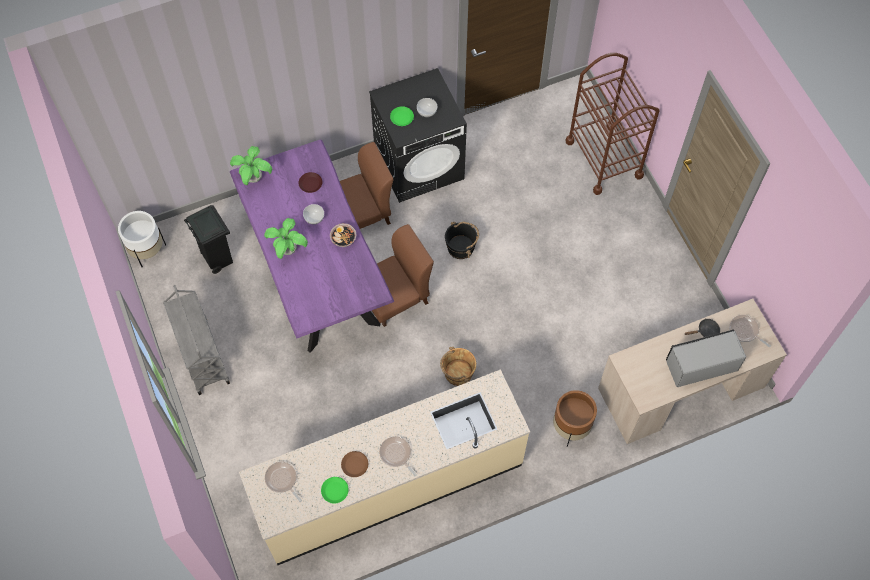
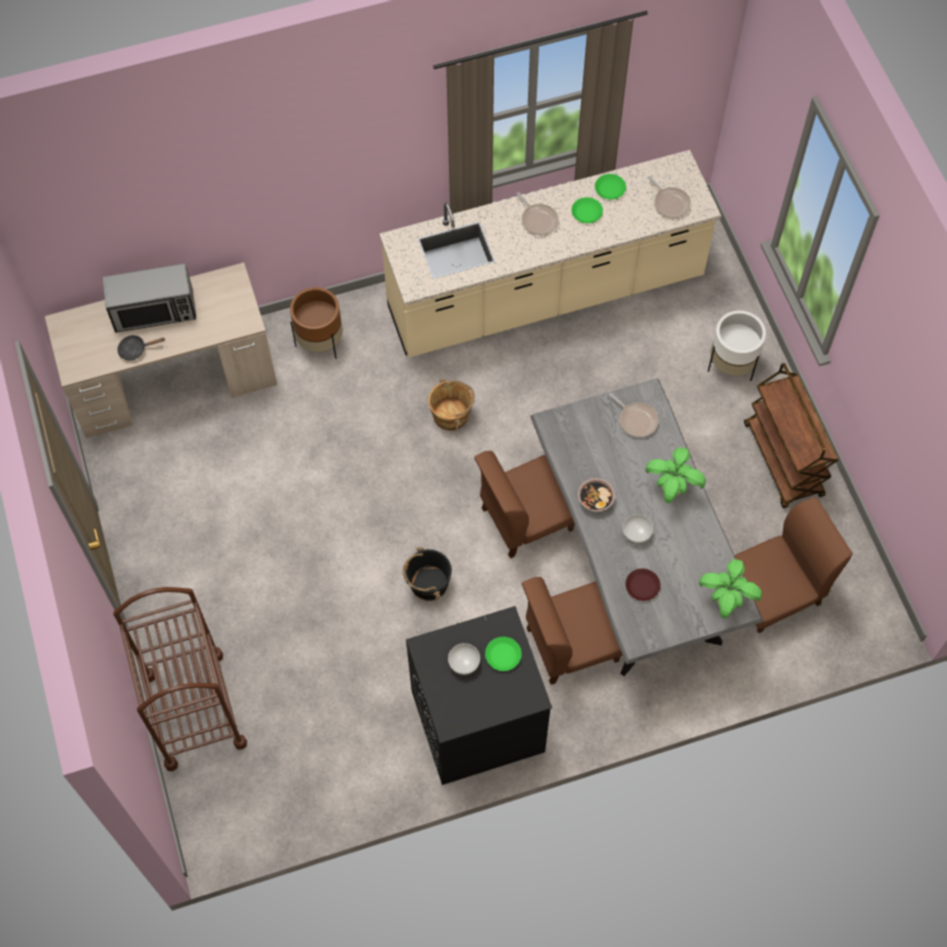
camera: 175 degrees left, 0 degrees up
white planter [118,211,166,268] -> white planter moved to [708,311,766,381]
grey cart [163,285,230,395] -> brown cart [744,363,839,508]
black trash can [184,205,233,274] -> brown chair [734,497,852,633]
purple dining table [230,140,394,353] -> grey dining table [530,378,763,676]
brown plate [341,451,368,477] -> green plate [571,197,603,223]
frying pan [729,315,771,347] -> frying pan moved to [609,393,659,437]

